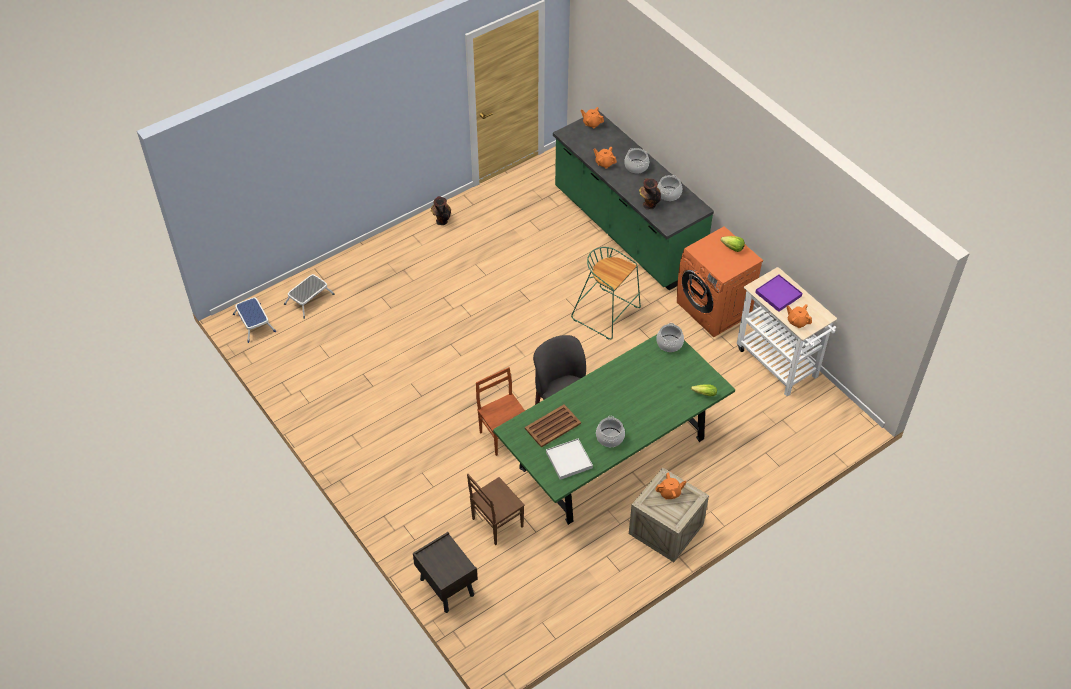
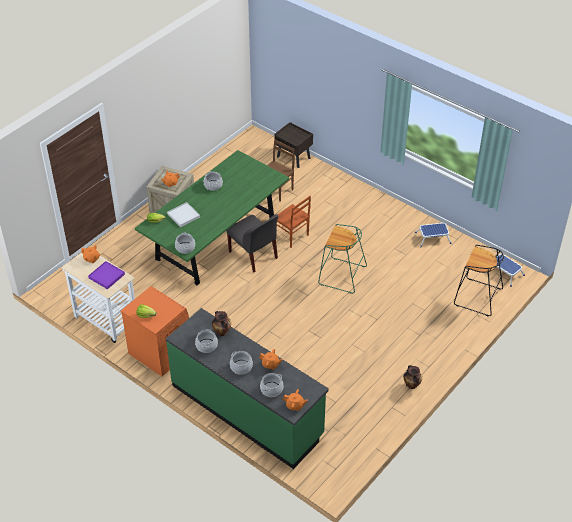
camera: 165 degrees right, 5 degrees down
grey step ladder [284,274,335,319] -> black stool [454,245,504,316]
brown tray [525,404,581,448] -> none
white tray [546,439,593,480] -> white tray moved to [167,202,200,227]
green stool [571,247,641,339] -> green stool moved to [318,224,367,294]
none -> cooking pot [260,373,284,397]
none -> blue step ladder [415,223,452,247]

